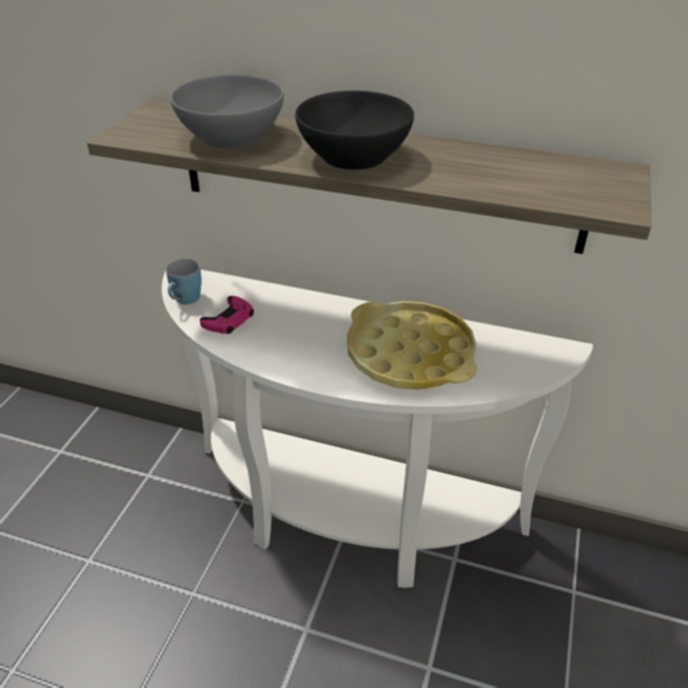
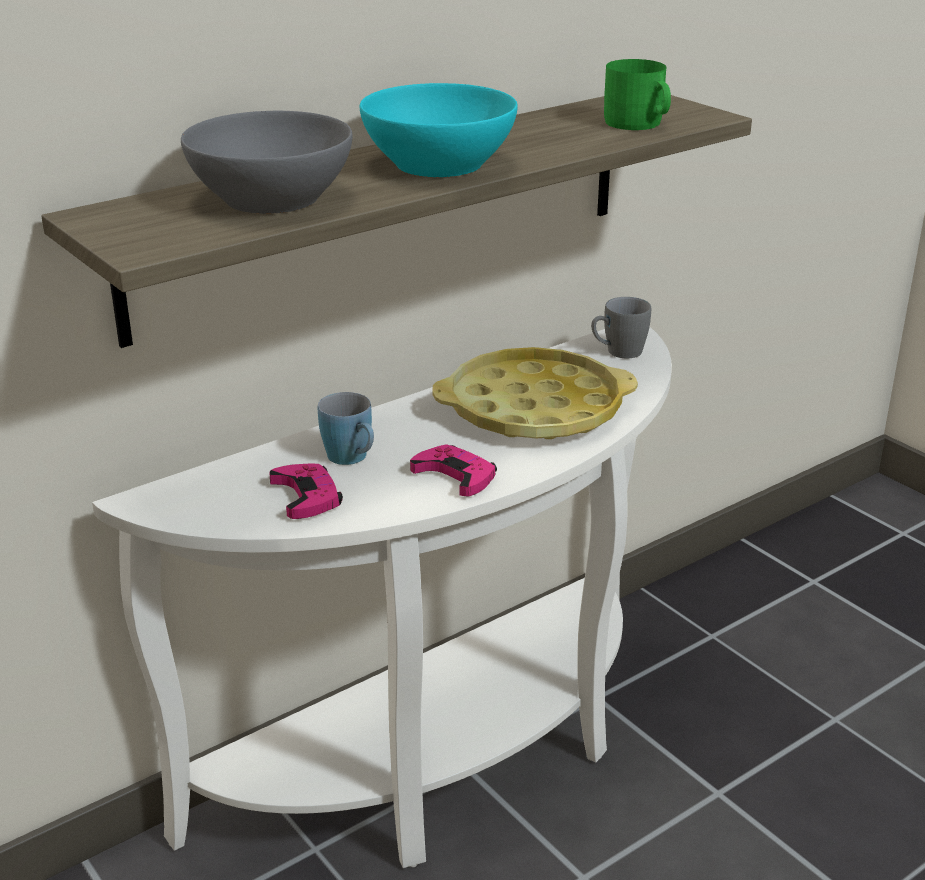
camera: 55 degrees left, 10 degrees down
blue mug [166,258,202,305] -> blue mug moved to [318,392,374,465]
black bowl [295,91,414,170] -> turquoise bowl [360,83,518,177]
none -> pink game controller [410,444,497,497]
none -> grey mug [592,297,651,358]
none -> green mug [604,59,671,130]

